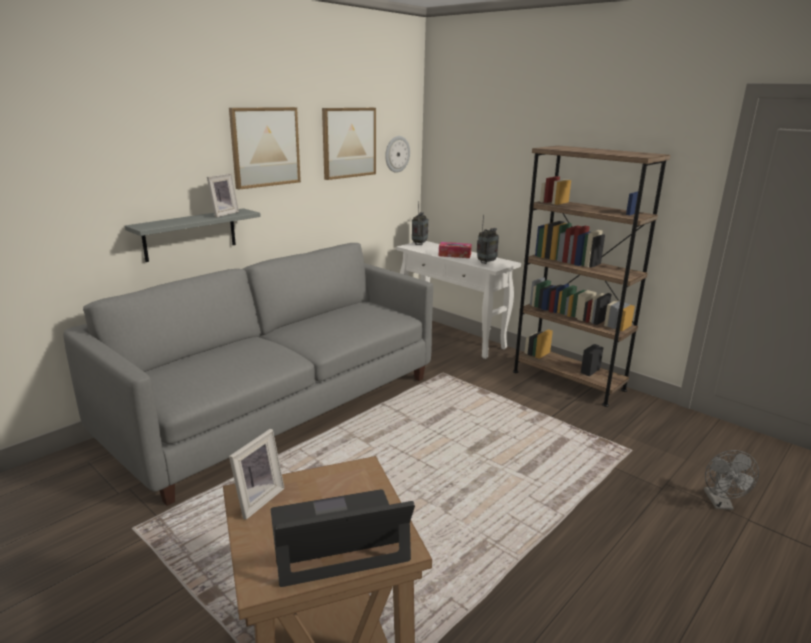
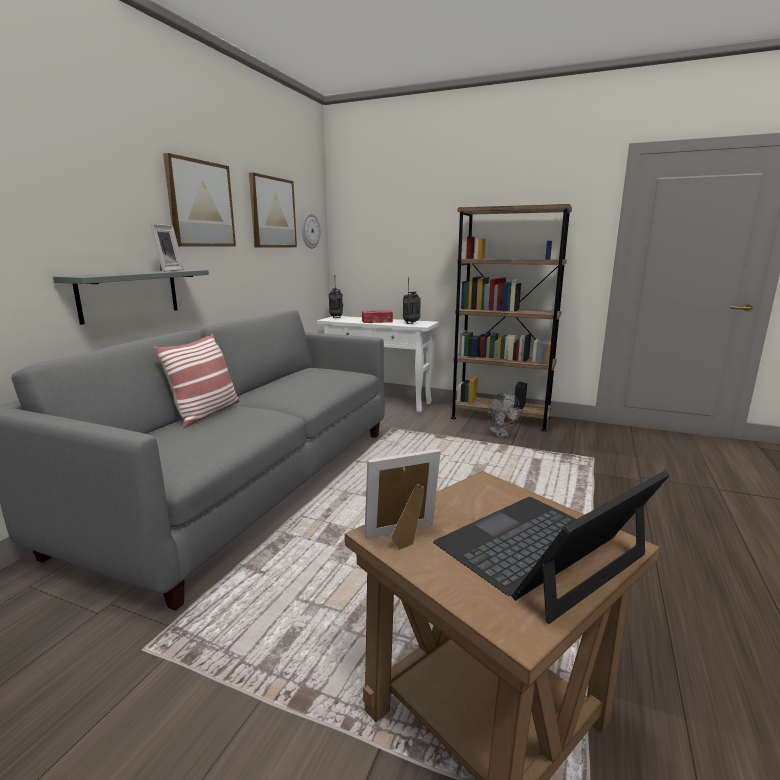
camera: 20 degrees left, 5 degrees down
picture frame [229,429,285,520] -> picture frame turned 120 degrees counterclockwise [364,449,441,550]
grey fan [704,450,759,510] -> grey fan moved to [488,393,520,438]
none -> pillow [153,334,239,428]

